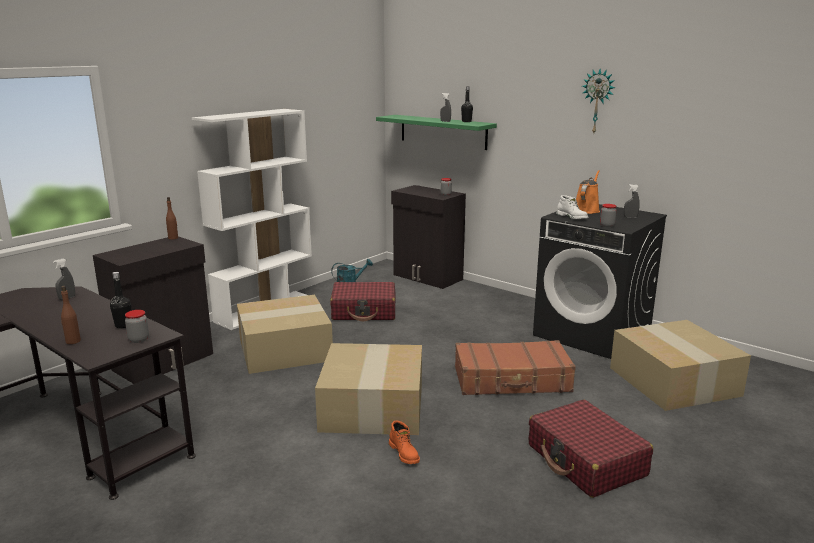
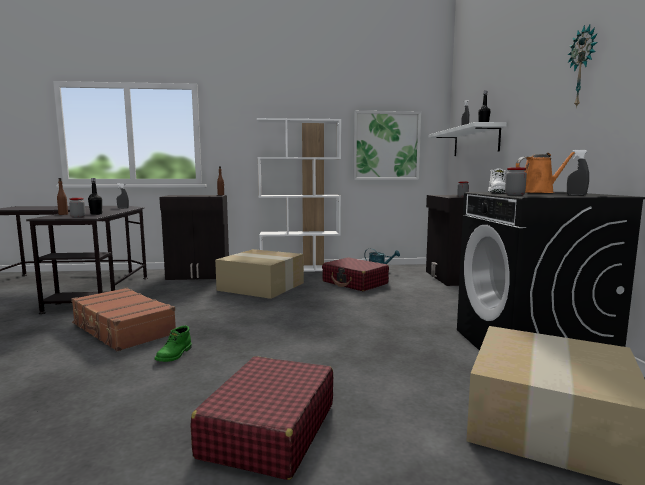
camera: 45 degrees right, 10 degrees down
cardboard box [315,343,422,435] -> none
green shelf [376,115,497,150] -> white shelf [429,122,507,156]
orange boot [389,421,420,464] -> green boot [155,325,192,362]
brown suitcase [455,340,576,395] -> brown suitcase moved to [71,288,176,351]
none -> picture [353,111,421,180]

